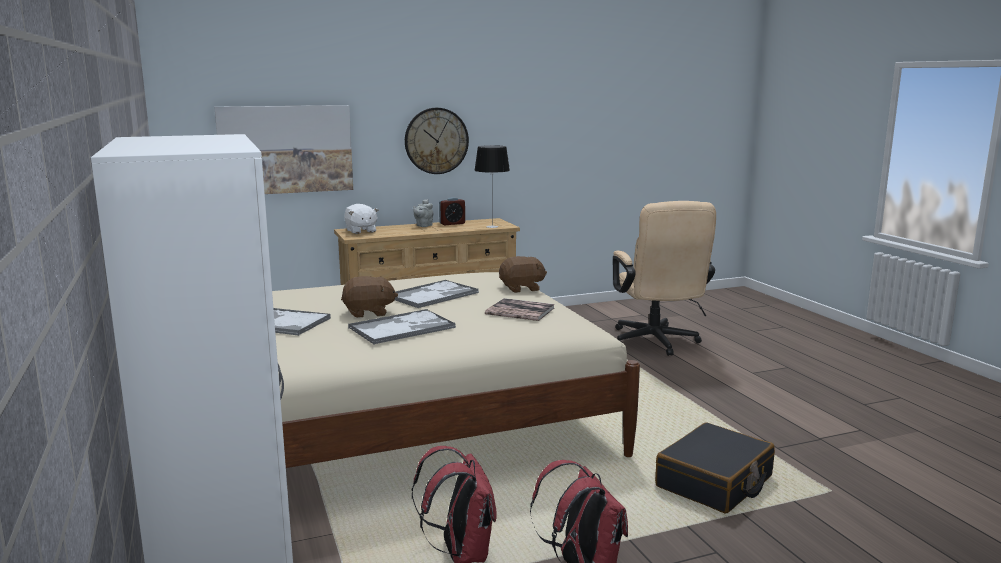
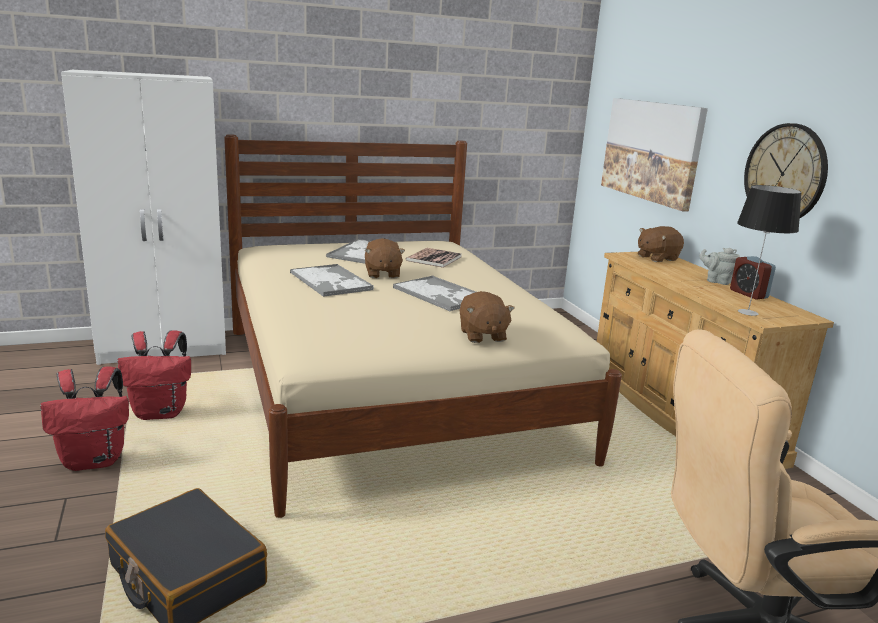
camera: 90 degrees right, 5 degrees up
white plush toy [344,204,378,234] -> brown plush toy [638,226,684,262]
book [485,298,555,321] -> book moved to [406,248,461,268]

